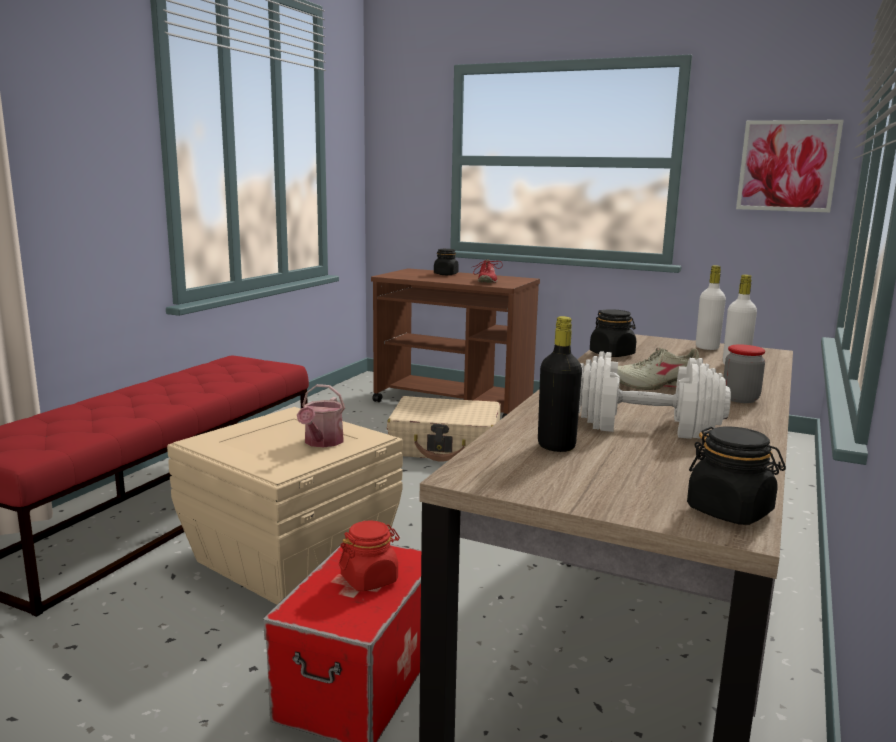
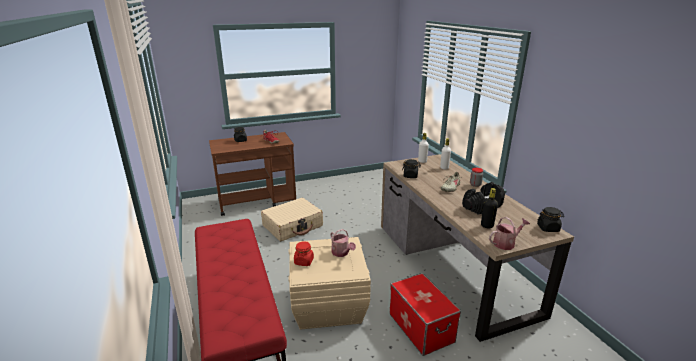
camera: 45 degrees left, 10 degrees up
red jar [339,520,400,592] -> red jar moved to [294,241,314,266]
white dumbbell [579,351,731,439] -> black dumbbell [462,182,505,215]
picture [736,120,844,212] -> none
none -> watering can [489,217,530,250]

